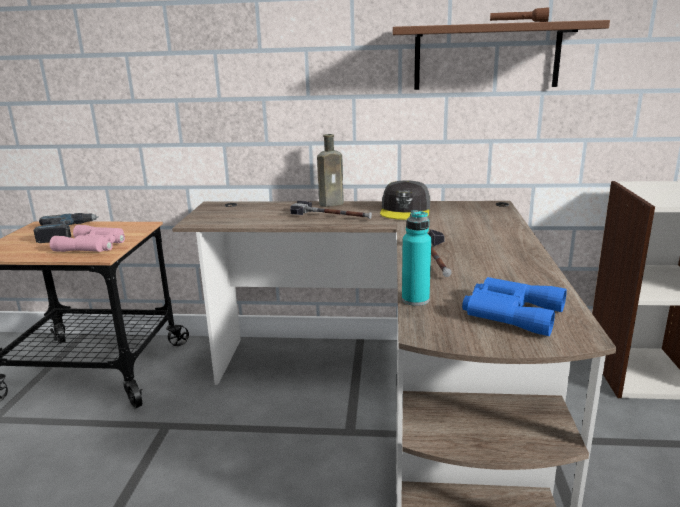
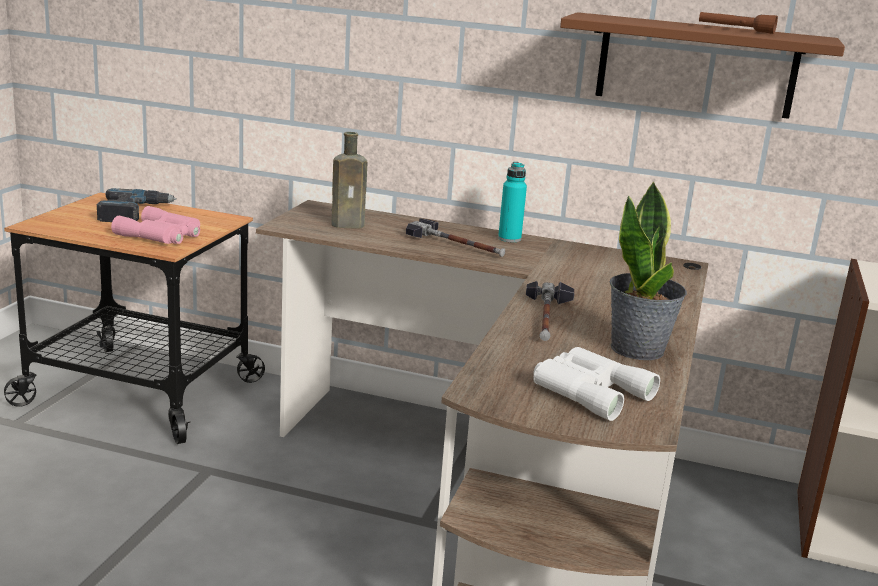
camera: 10 degrees right, 0 degrees up
brown bottle [317,134,344,207] -> brown bottle moved to [332,132,367,229]
grey cap [380,180,430,220] -> none
turquoise bottle [402,210,431,306] -> turquoise bottle moved to [498,162,527,242]
blue binoculars [462,277,567,336] -> white binoculars [533,347,660,421]
none -> potted plant [610,181,687,360]

